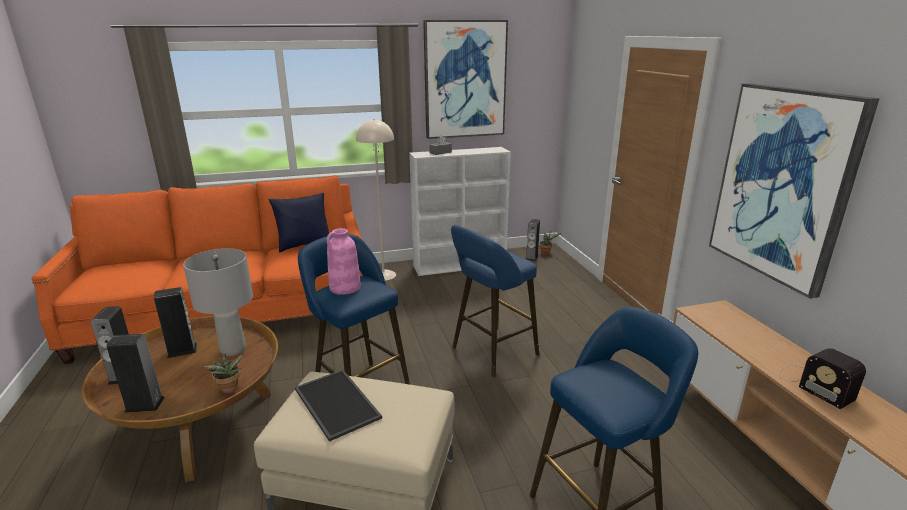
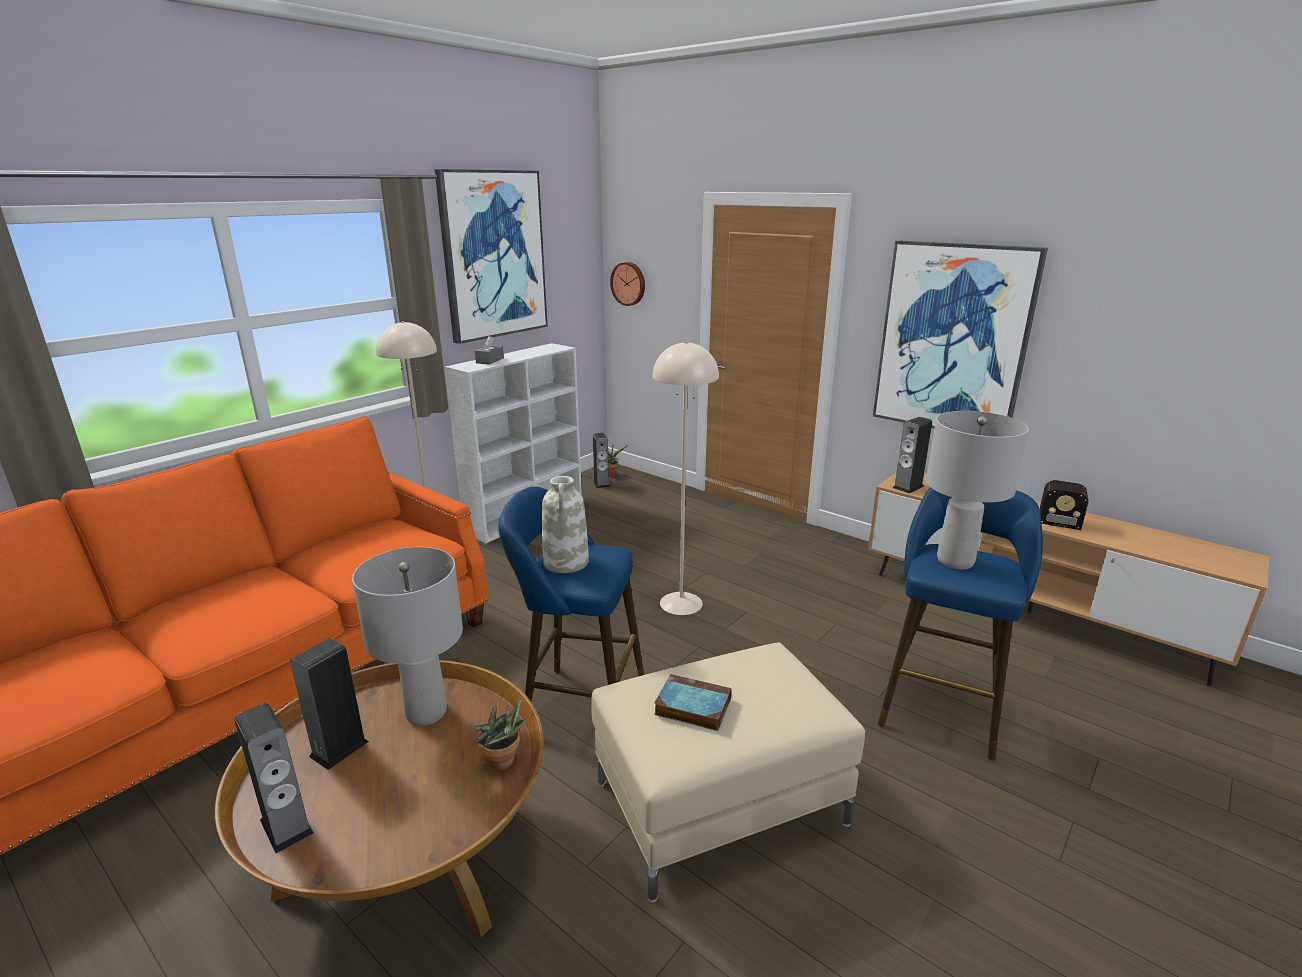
camera: 35 degrees left, 0 degrees up
speaker [106,334,165,413] -> speaker moved to [893,417,932,493]
blue pillow [268,193,329,253] -> none
tray [295,369,382,442] -> book [654,674,732,731]
pink vase [327,228,361,295] -> white vase [542,476,589,573]
blue stool [451,225,539,377] -> beige floor lamp [652,341,719,615]
none -> wall clock [610,262,645,306]
none -> grey table lamp [926,411,1029,570]

